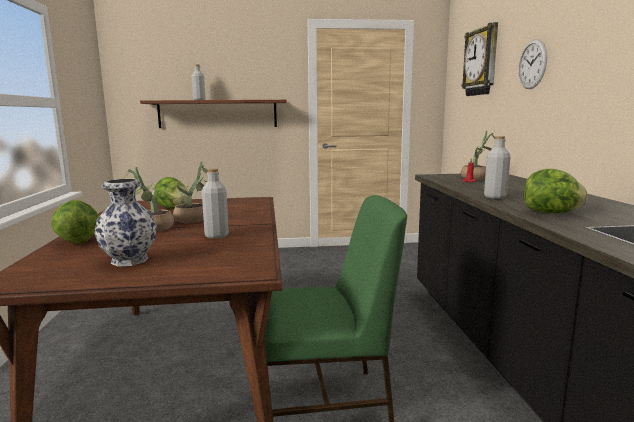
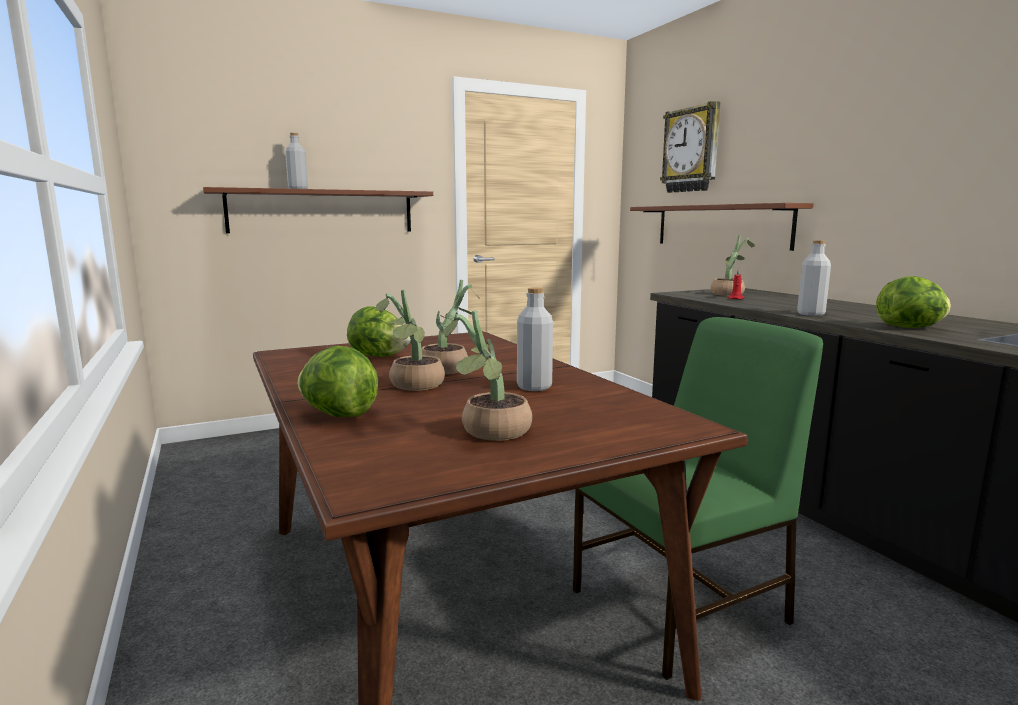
camera: 20 degrees left, 0 degrees up
vase [94,179,157,267] -> potted plant [443,310,532,441]
wall clock [518,39,547,89] -> none
none -> brown shelf [630,203,813,251]

